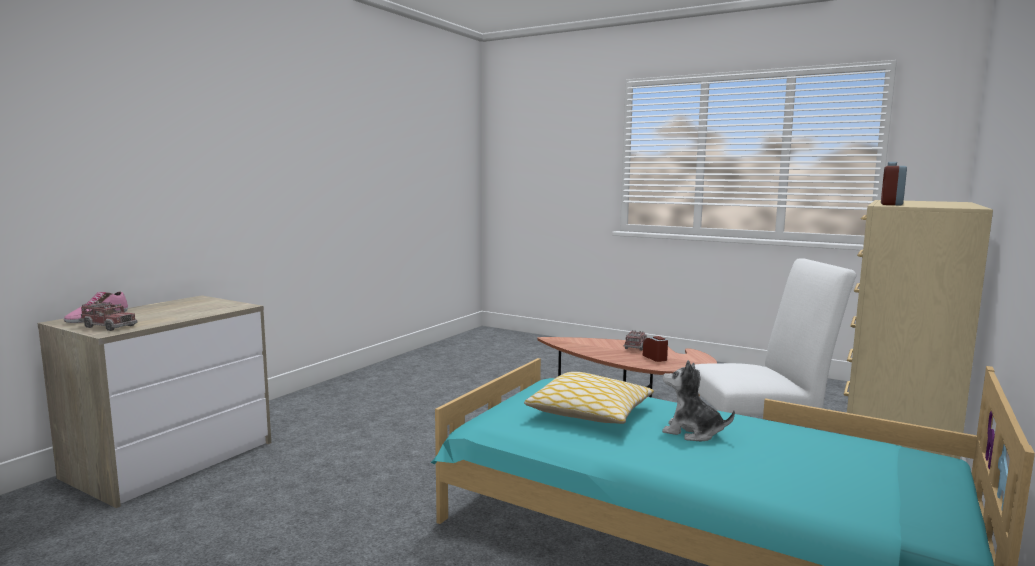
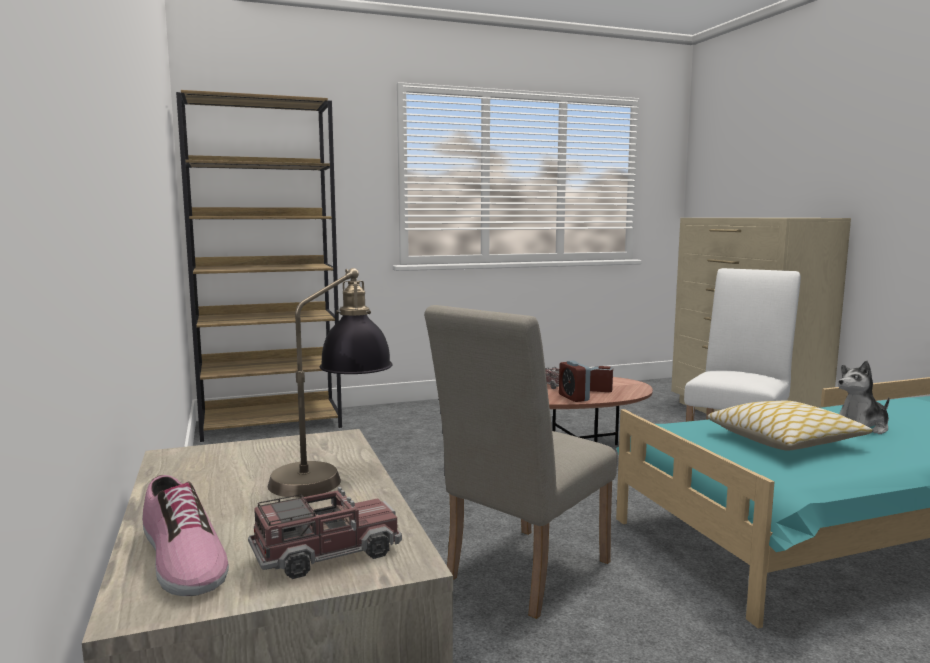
camera: 50 degrees left, 0 degrees up
alarm clock [881,162,907,205] -> alarm clock moved to [559,360,591,402]
none -> brown bookcase [176,90,342,442]
none -> table lamp [268,268,392,498]
none -> beige chair [424,305,617,619]

